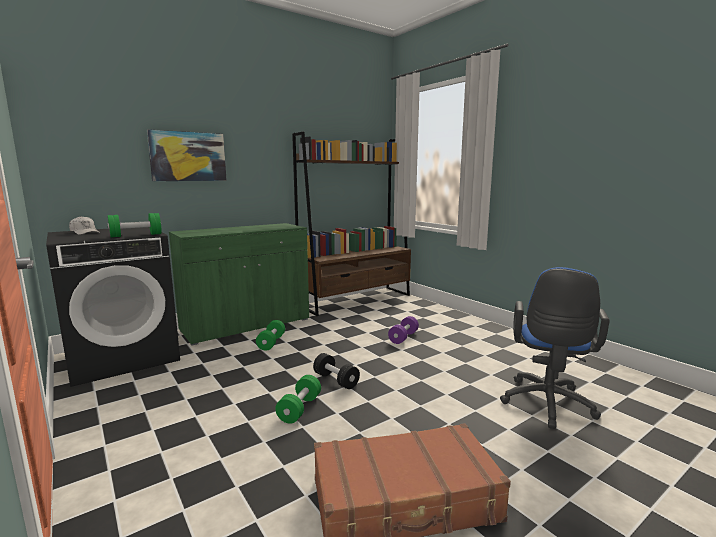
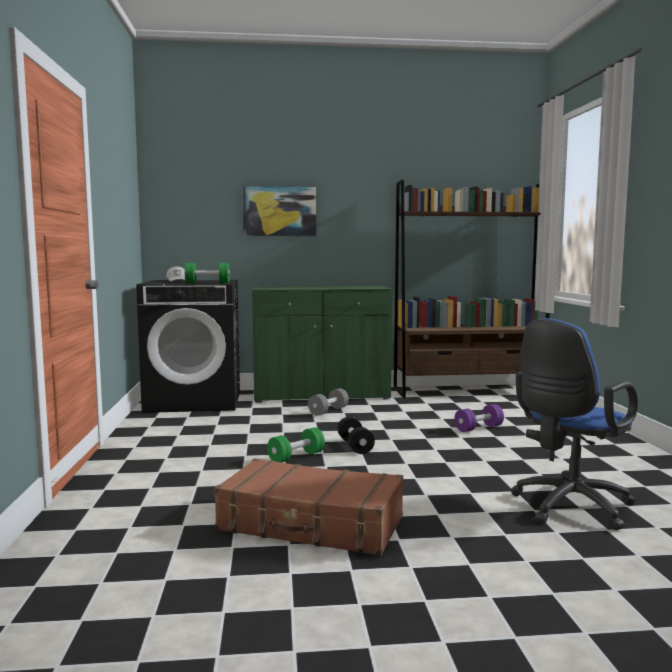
camera: 30 degrees right, 5 degrees down
green dumbbell [256,320,285,351] -> grey dumbbell [308,388,349,416]

